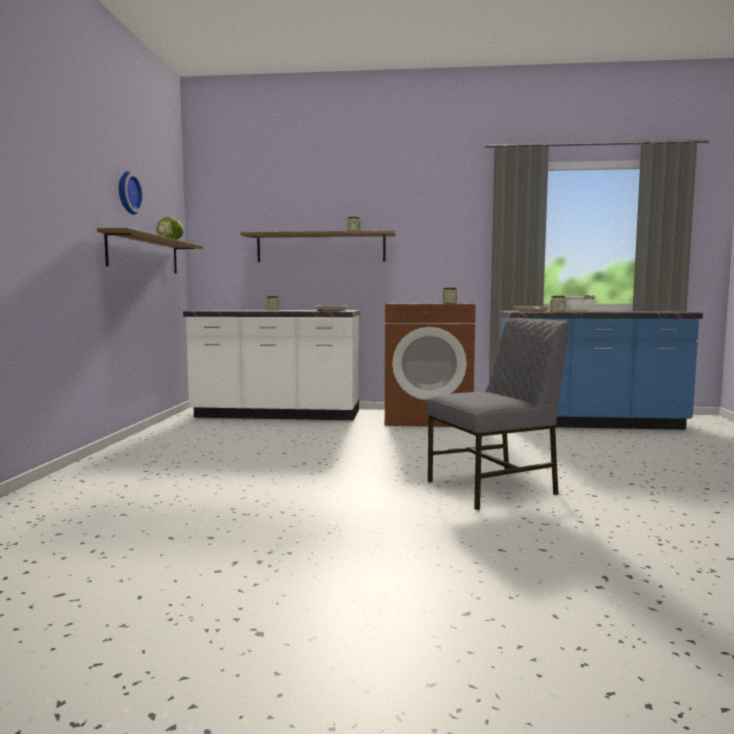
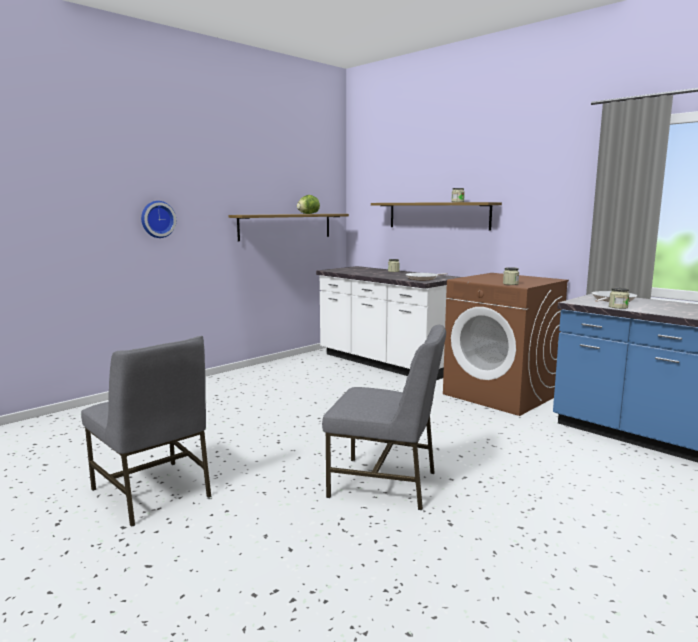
camera: 40 degrees right, 5 degrees up
wall clock [119,171,144,215] -> wall clock moved to [141,201,176,238]
frying pan [565,294,596,312] -> none
none -> grey chair [81,336,211,527]

